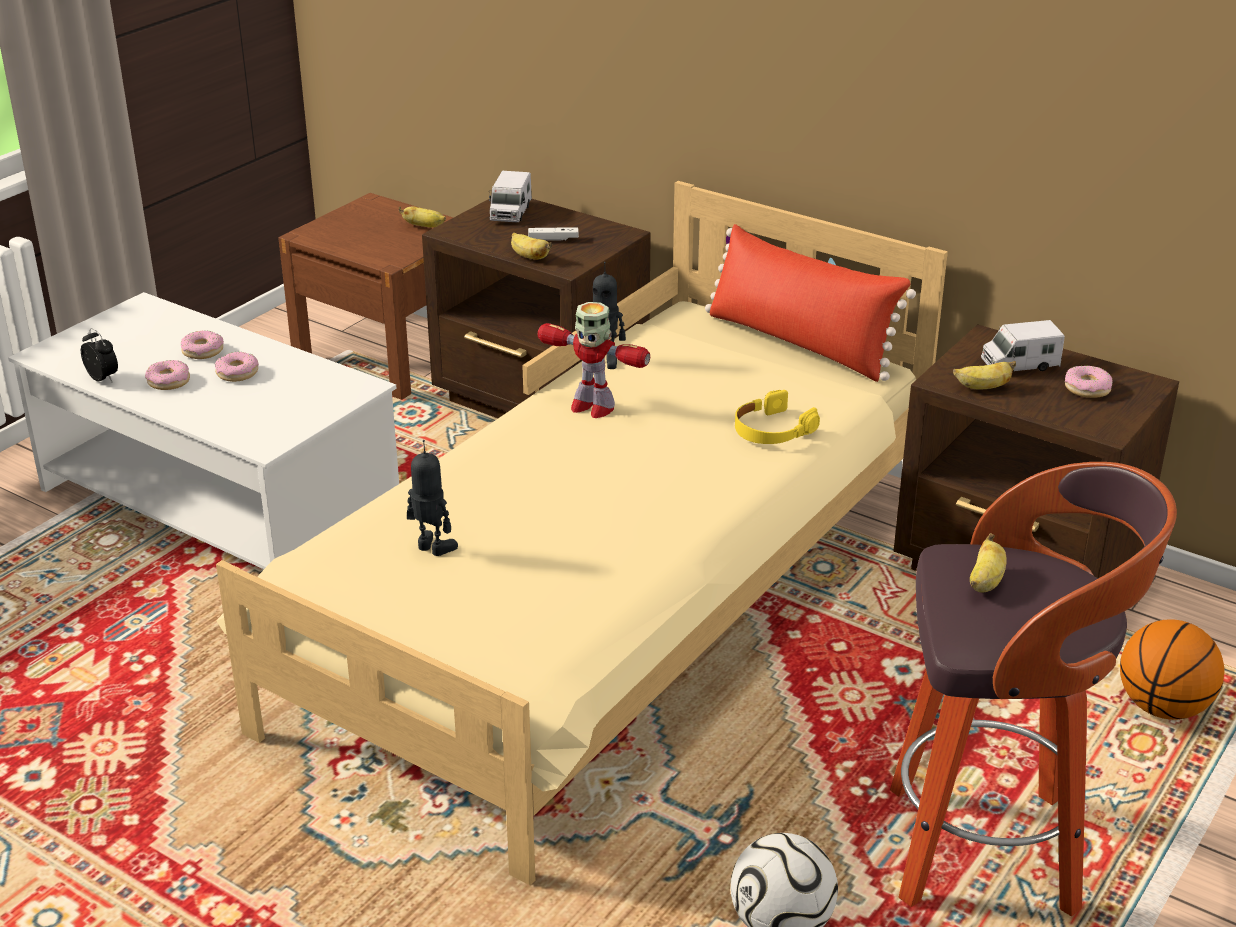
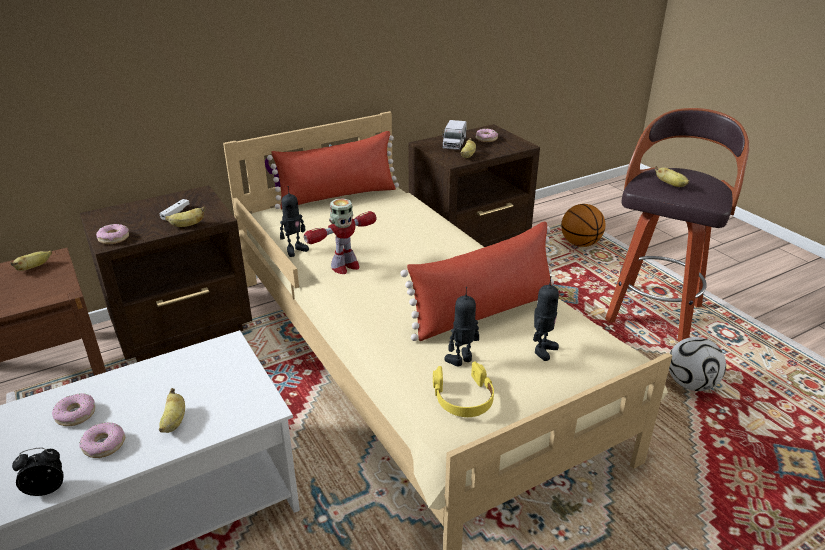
camera: 65 degrees left, 0 degrees up
donut [215,352,259,382] -> donut moved to [96,224,129,244]
toy truck [489,171,532,222] -> none
yellow headphones [735,390,820,444] -> yellow headphones moved to [433,361,494,417]
none -> banana [159,388,185,433]
none -> red pillow [400,221,554,341]
none -> toy robot [533,276,559,361]

